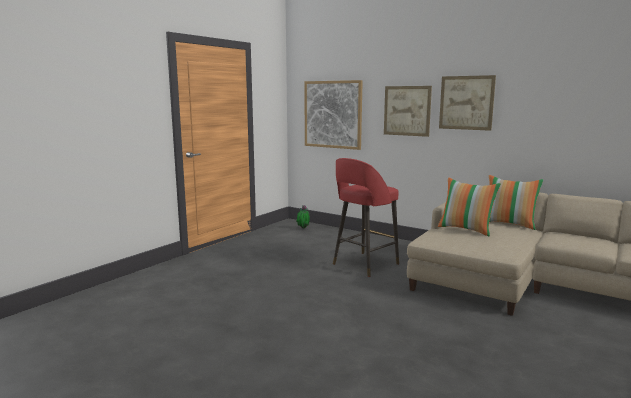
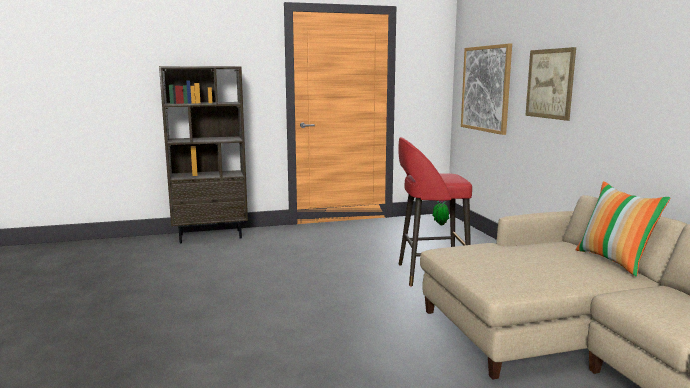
camera: 40 degrees right, 0 degrees up
pillow [438,177,501,236] -> none
picture [439,75,496,131] -> none
none -> brown bookcase [159,66,248,243]

